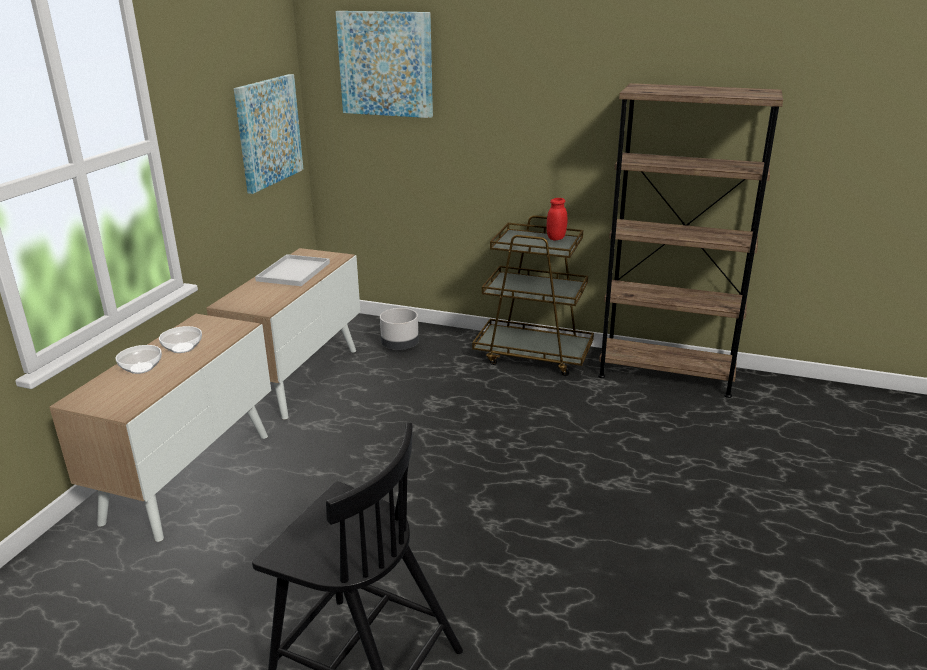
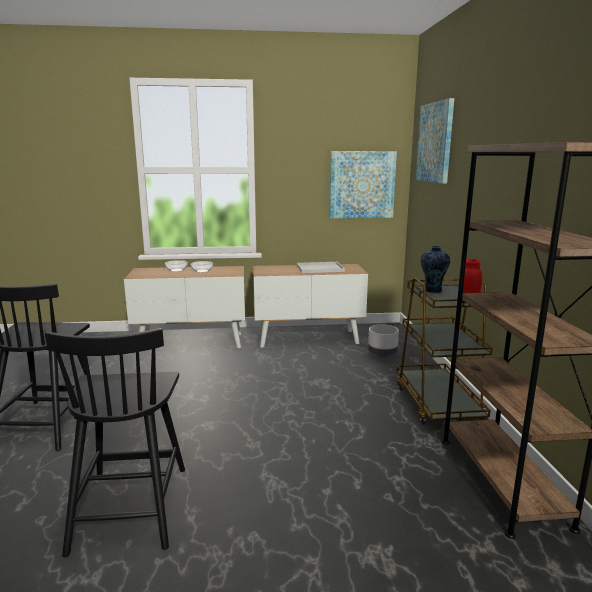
camera: 65 degrees right, 10 degrees down
none -> black chair [45,328,185,557]
none -> vase [420,246,450,293]

